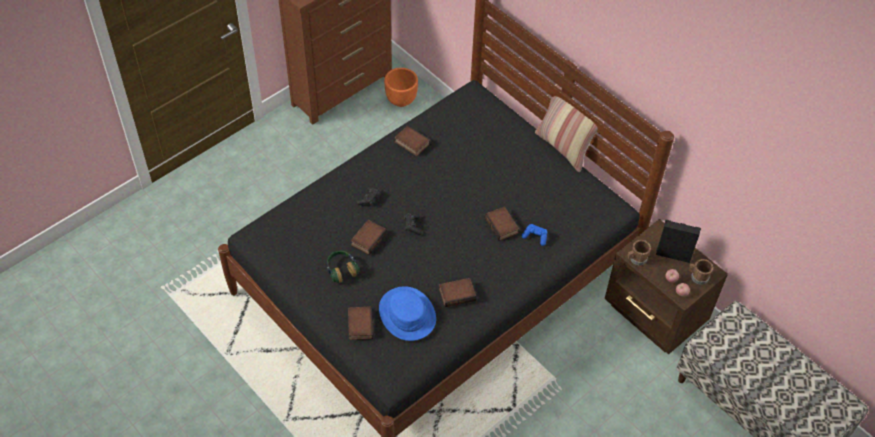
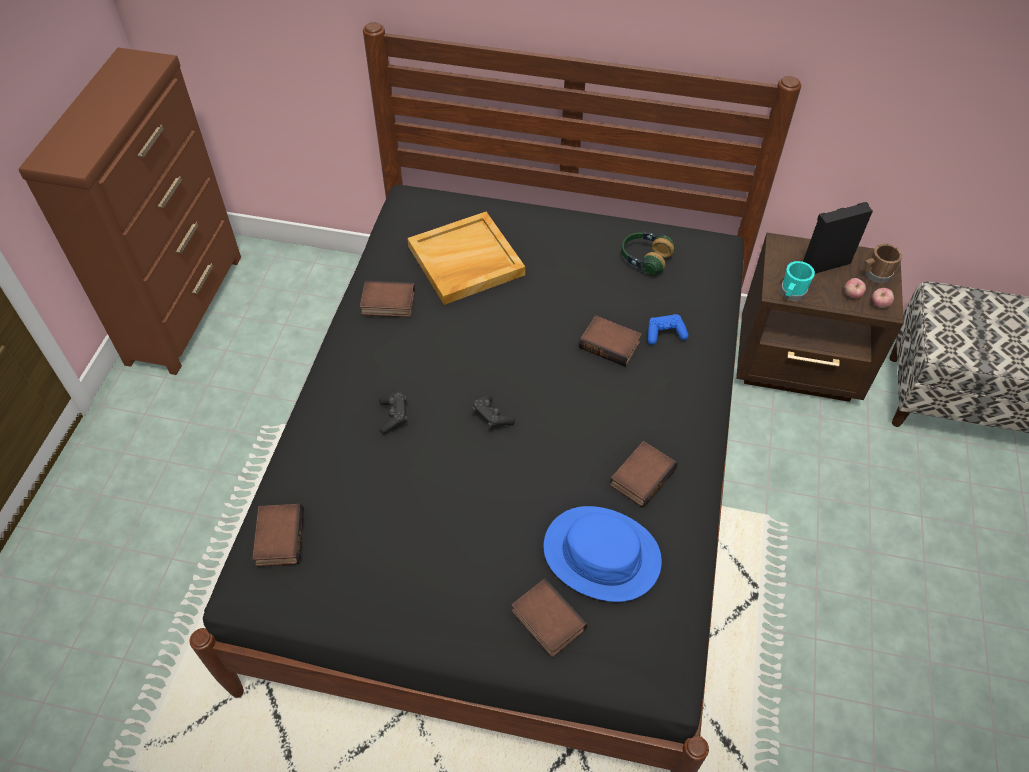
camera: 35 degrees left, 0 degrees up
headphones [327,251,360,283] -> headphones moved to [621,232,675,275]
book [350,220,387,255] -> book moved to [252,504,304,567]
orange planter [384,68,418,107] -> none
pillow [535,84,603,172] -> none
brown mug [627,240,651,265] -> turquoise mug [780,261,815,301]
none -> beige tray [407,212,525,305]

